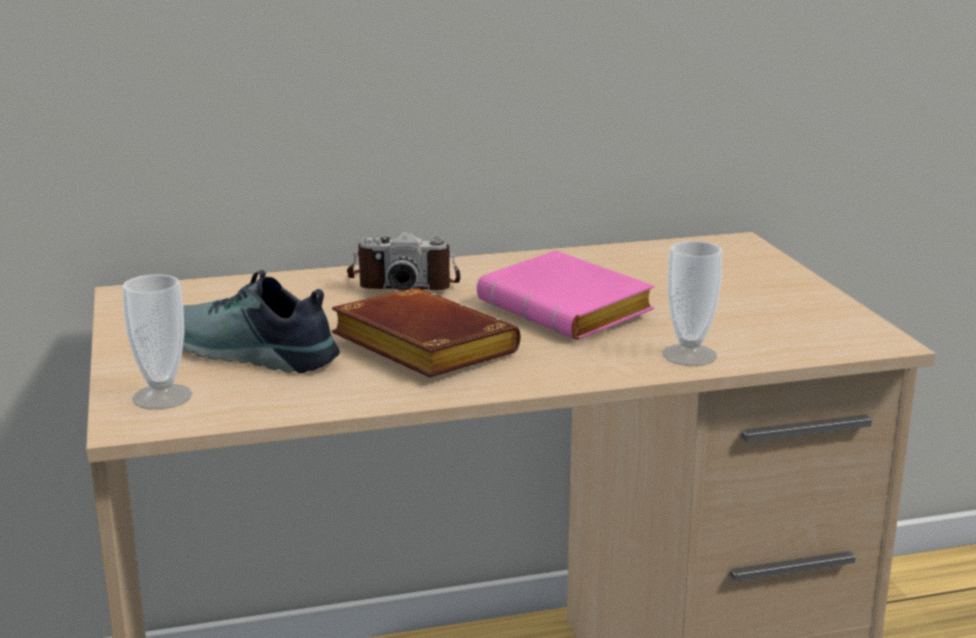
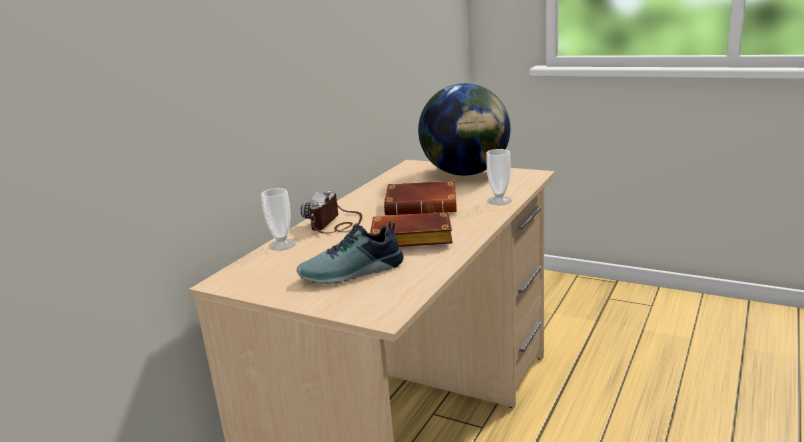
camera: 45 degrees left, 0 degrees up
cup [122,274,192,410] -> cup moved to [261,188,296,250]
camera [347,232,460,291] -> camera turned 150 degrees clockwise [301,190,362,234]
pink book [477,250,654,340] -> brown book [384,181,457,215]
none -> globe [418,83,510,176]

